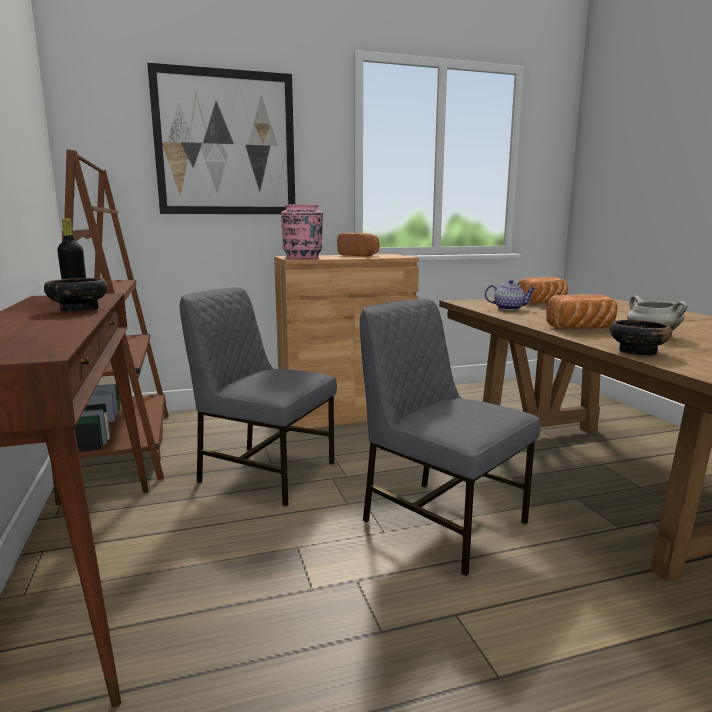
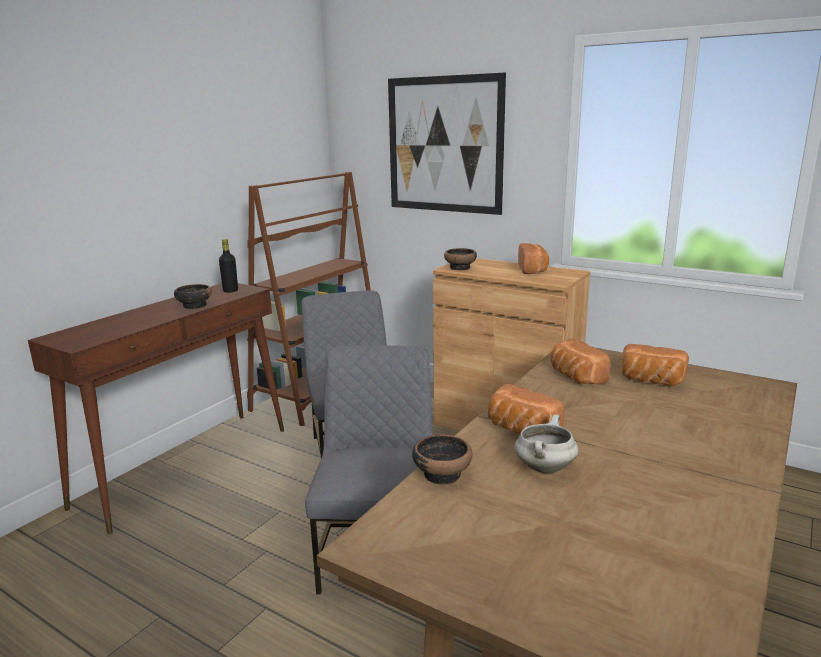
camera: 50 degrees right, 5 degrees up
pink vase [281,204,323,259] -> bowl [444,248,477,270]
teapot [485,280,536,310] -> bread [550,339,611,384]

